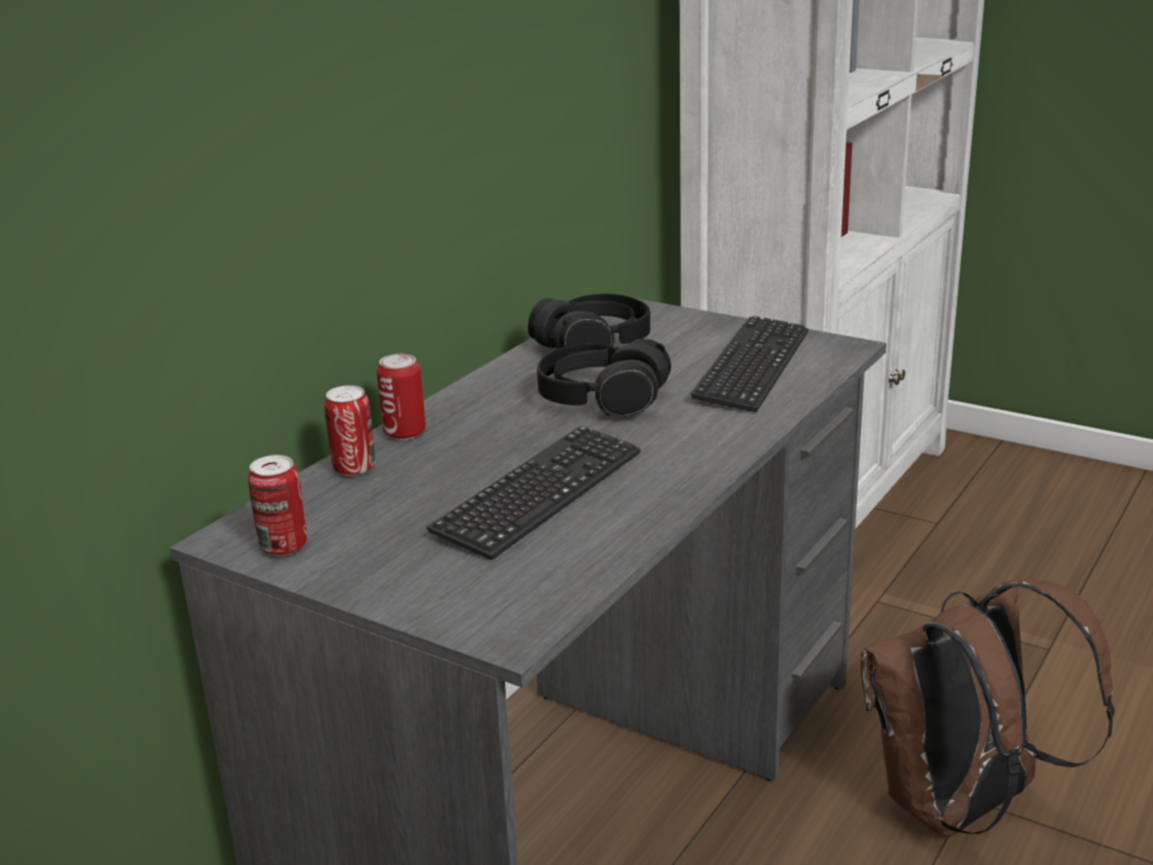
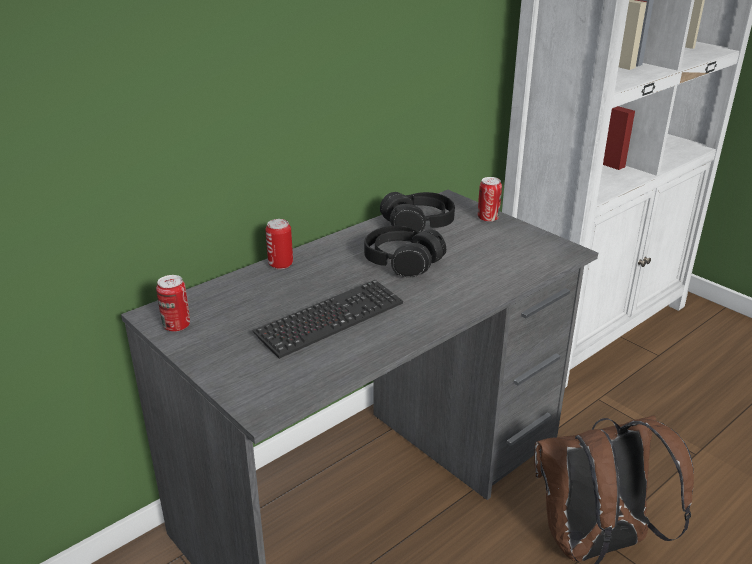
camera: 15 degrees right, 5 degrees up
can [324,385,375,476] -> can moved to [478,177,502,222]
keyboard [691,315,809,412] -> none

